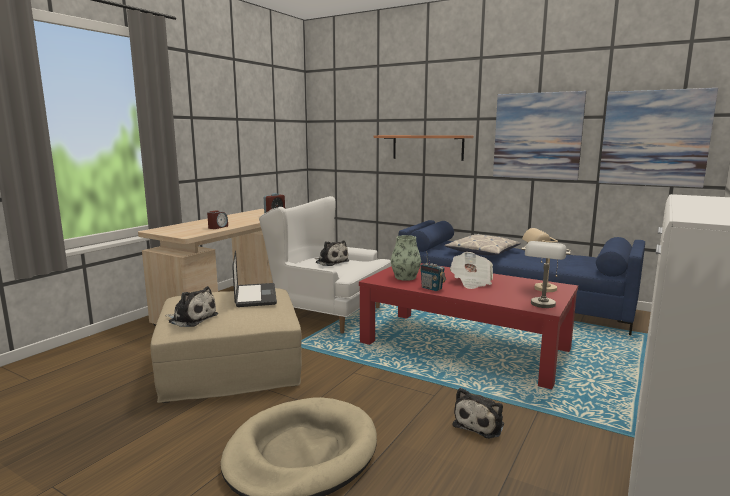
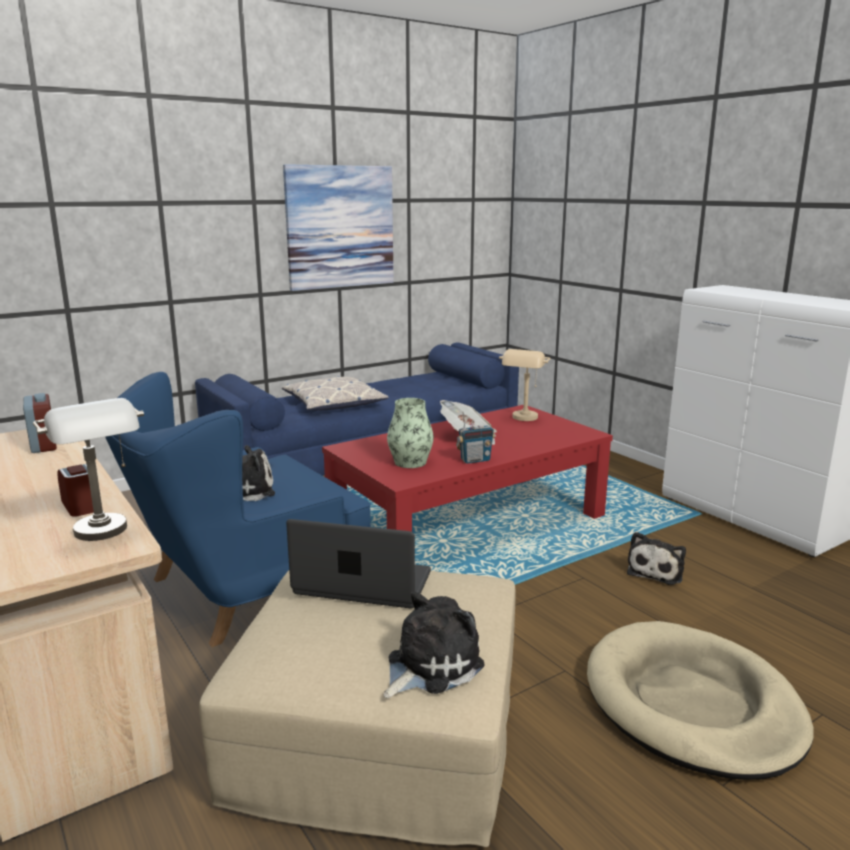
camera: 65 degrees left, 5 degrees up
white armchair [259,196,391,333] -> blue armchair [105,372,371,647]
shelf [374,135,474,161] -> none
plush toy [453,388,504,439] -> plush toy turned 60 degrees clockwise [627,532,686,585]
grey table lamp [522,241,571,308] -> grey table lamp moved to [33,398,144,541]
picture [599,88,718,188] -> none

